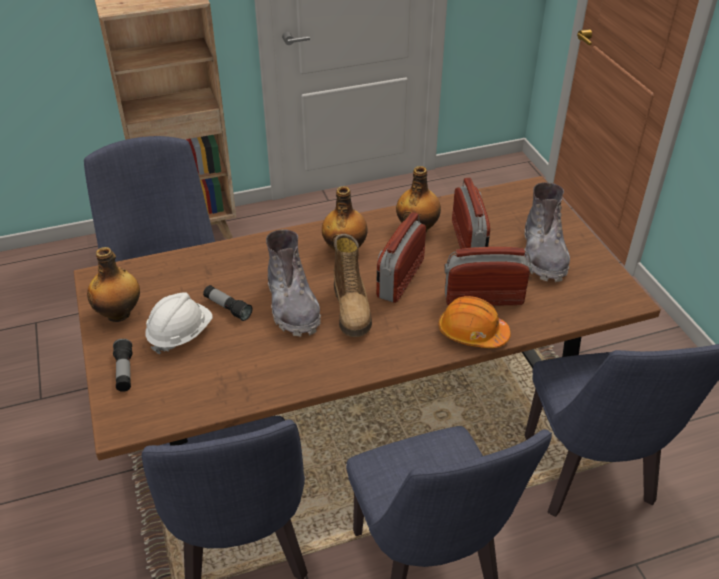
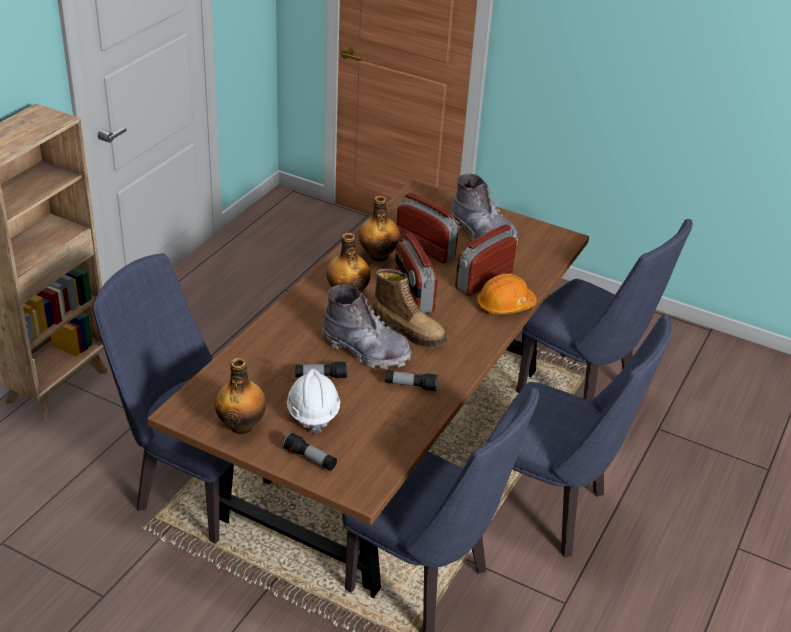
camera: 45 degrees left, 5 degrees down
none -> flashlight [385,370,438,391]

